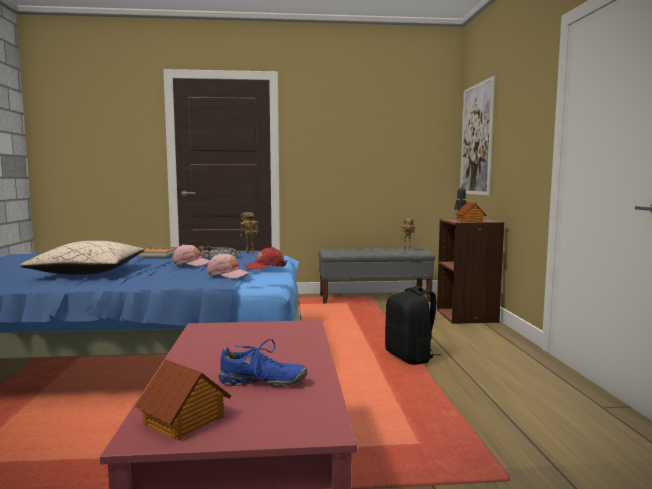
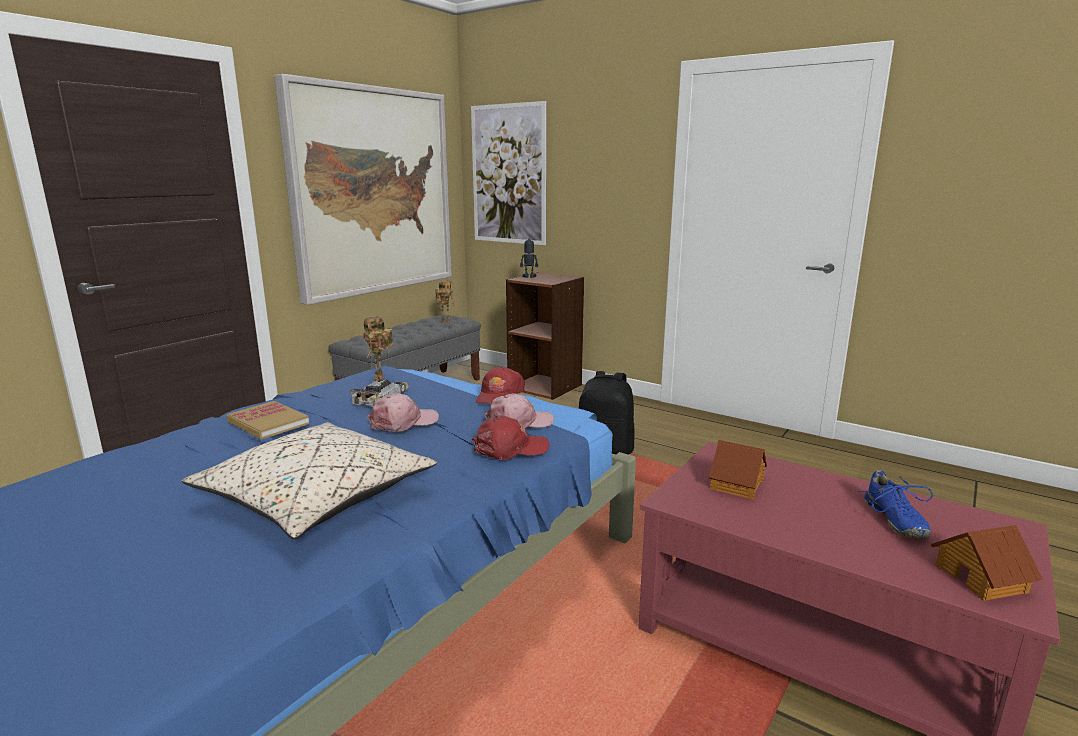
camera: 50 degrees left, 10 degrees up
blue shoe [218,339,307,387] -> blue shoe turned 135 degrees clockwise [859,470,933,538]
toy house [455,202,486,222] -> toy house moved to [709,440,767,500]
none -> picture [274,74,452,305]
none -> red cap [472,416,549,460]

